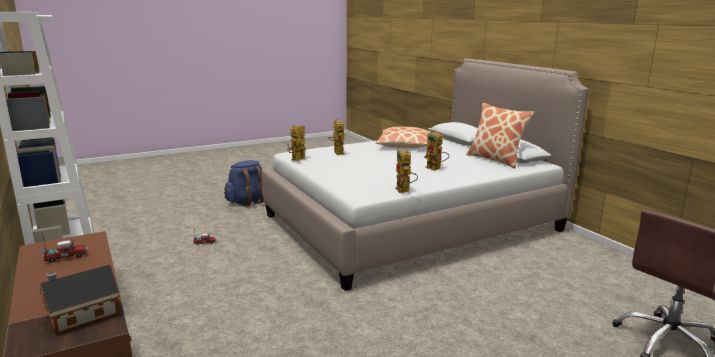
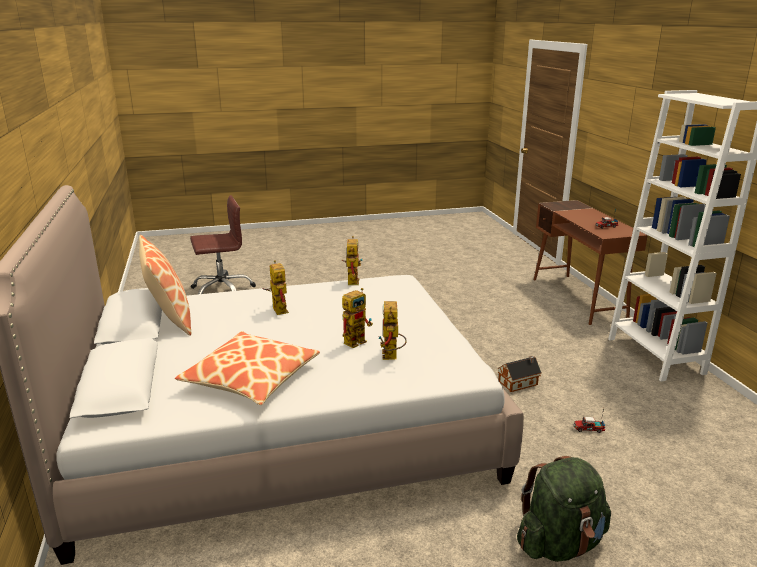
camera: 165 degrees left, 5 degrees up
toy house [40,264,120,334] -> toy house moved to [498,356,542,392]
blue backpack [224,160,263,207] -> green backpack [517,456,611,562]
toy robot [287,125,305,161] -> toy robot moved to [342,288,373,348]

